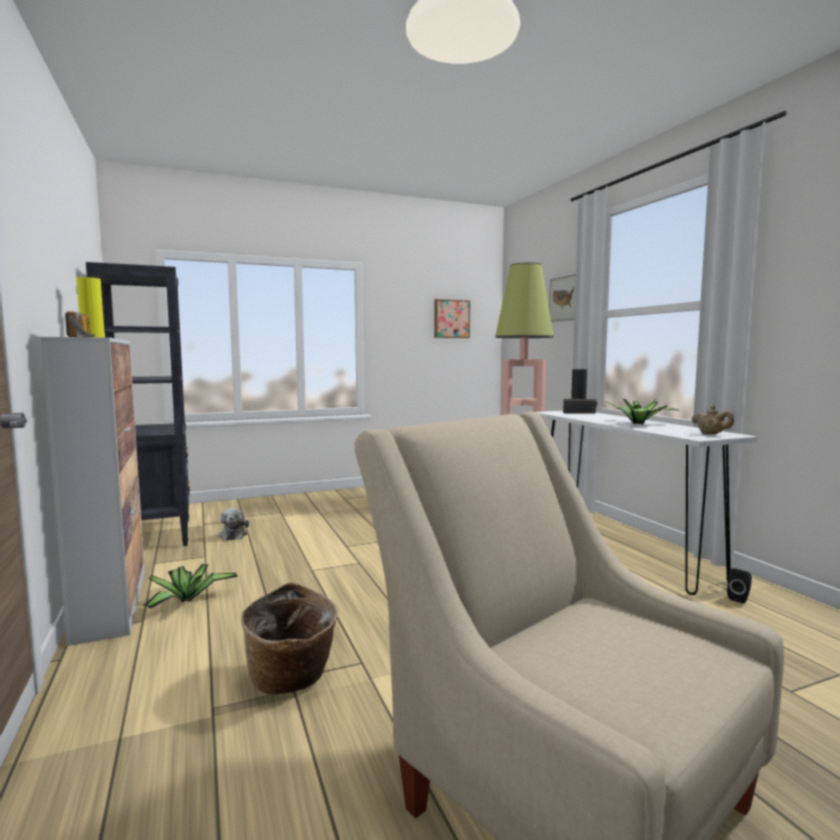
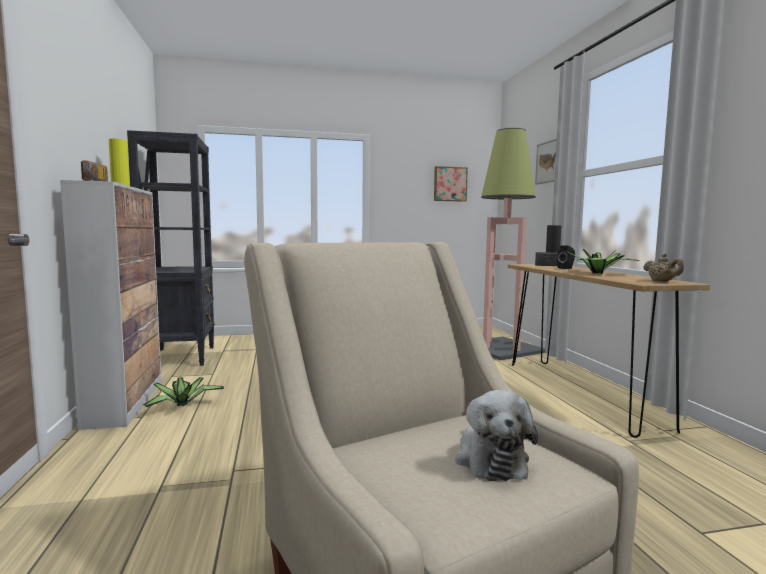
camera: 10 degrees right, 0 degrees up
plush toy [218,508,249,540] -> plush toy moved to [455,390,538,481]
basket [241,583,338,694] -> none
white console table [536,411,757,595] -> brown console table [508,264,710,438]
black speaker [727,568,752,603] -> black speaker moved to [557,245,575,269]

